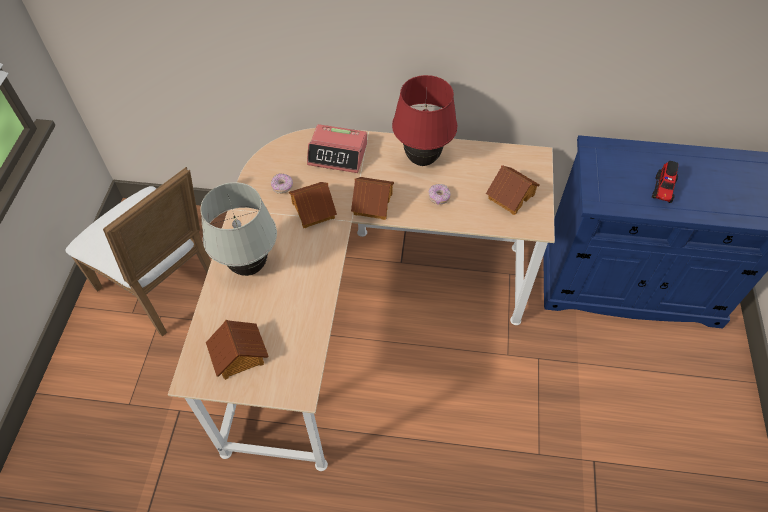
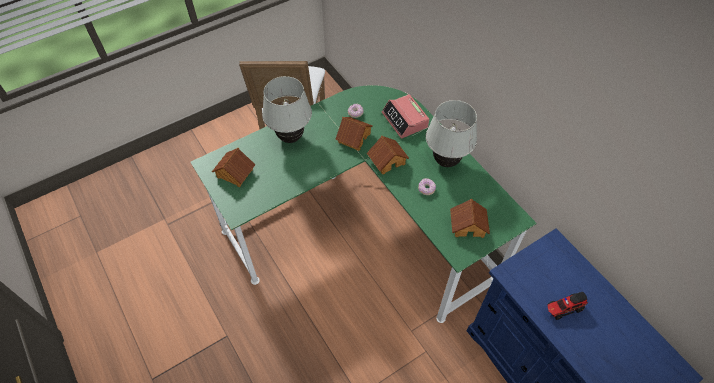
camera: 50 degrees right, 0 degrees up
beige desk [168,128,555,471] -> green desk [190,85,536,323]
red table lamp [392,75,457,166] -> white table lamp [426,100,477,167]

